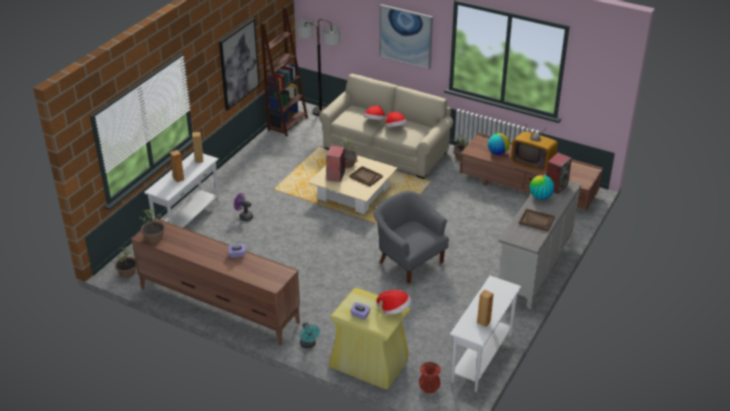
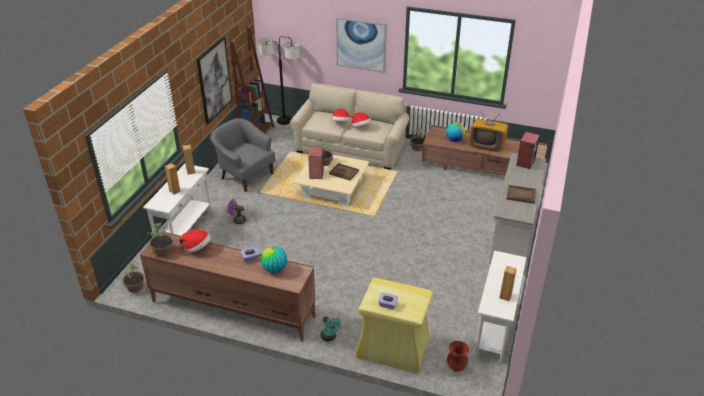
camera: 10 degrees left, 0 degrees up
grey armchair [374,191,449,284] -> grey armchair moved to [210,118,275,192]
hat [376,290,411,315] -> hat moved to [179,230,211,253]
globe [530,175,555,200] -> globe moved to [261,246,287,273]

